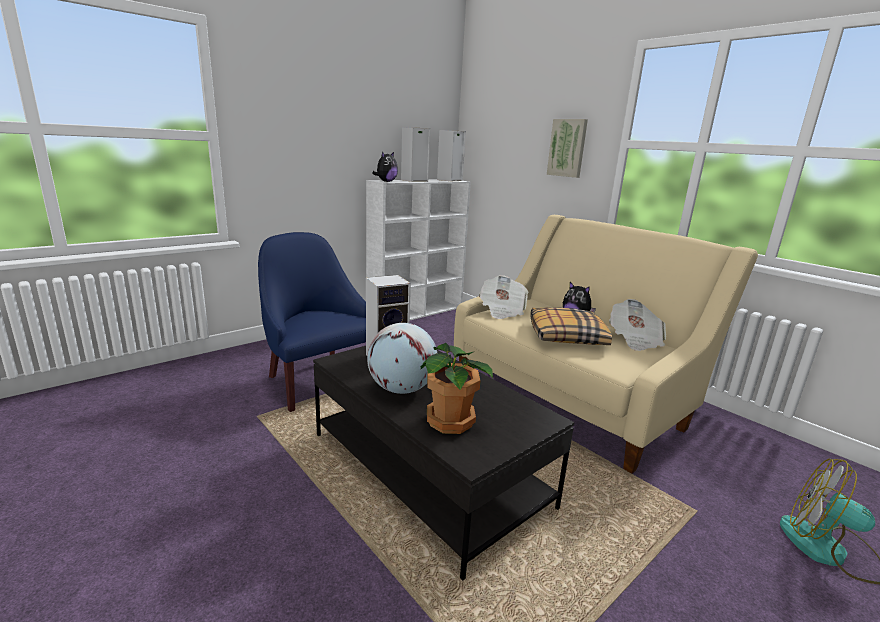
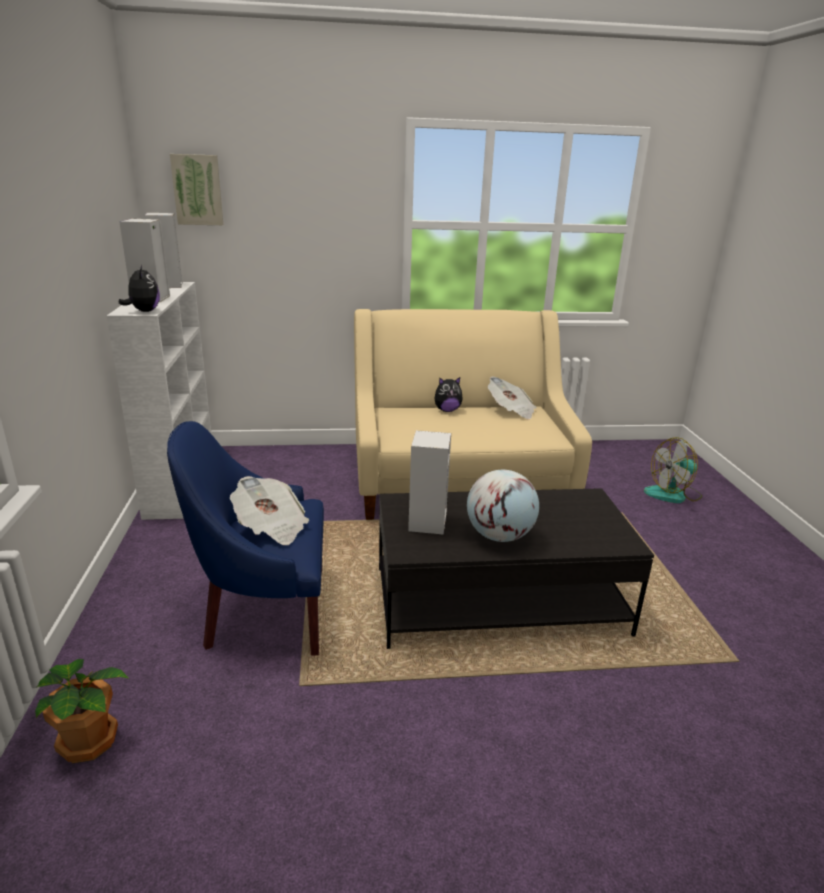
camera: 55 degrees left, 5 degrees up
potted plant [421,343,493,434] -> potted plant moved to [35,659,128,763]
newspaper [479,275,528,319] -> newspaper moved to [230,476,309,545]
pillow [530,308,612,345] -> none
picture [547,119,588,178] -> picture moved to [170,154,223,225]

